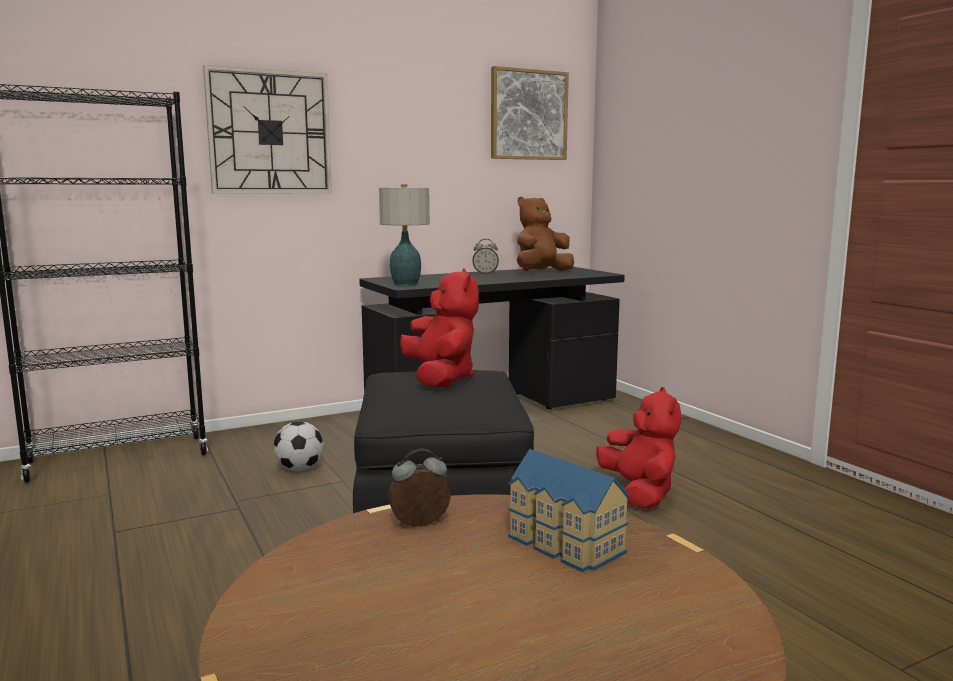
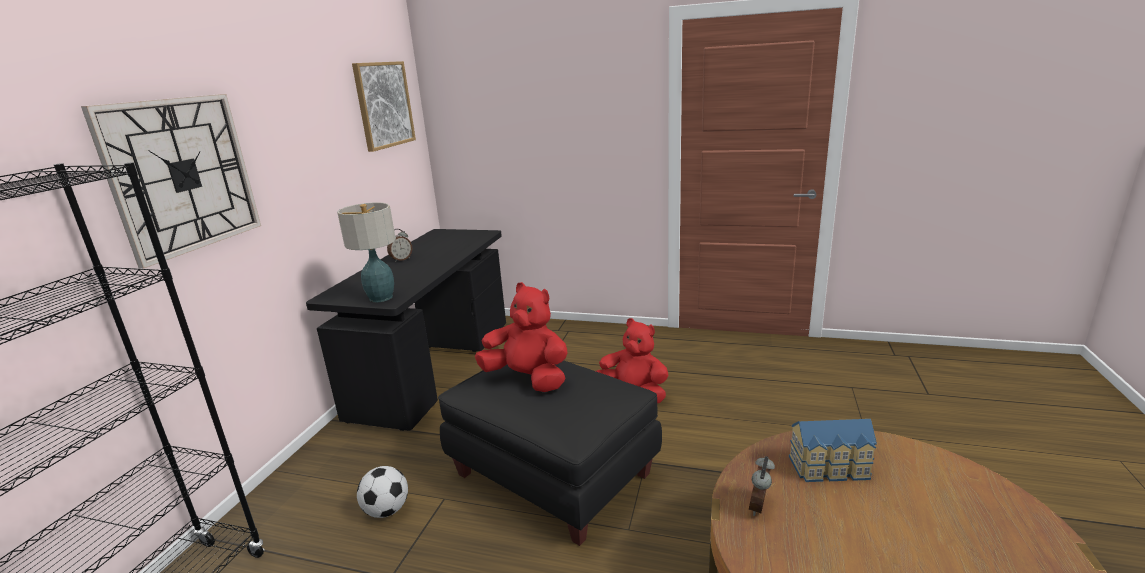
camera: 45 degrees left, 10 degrees up
brown plush toy [517,196,574,271] -> none

